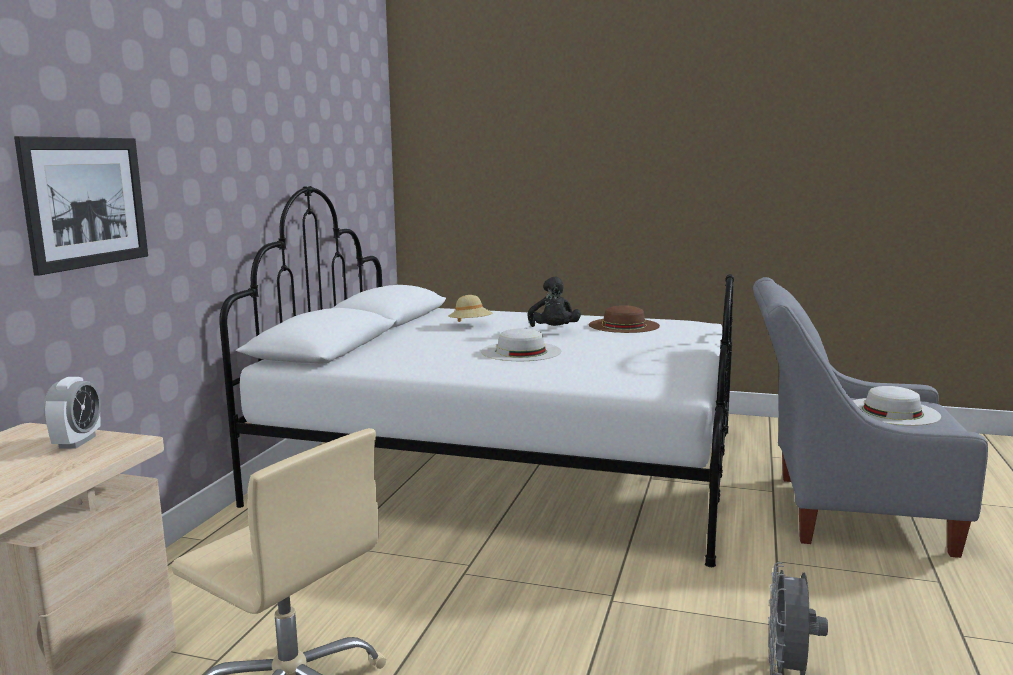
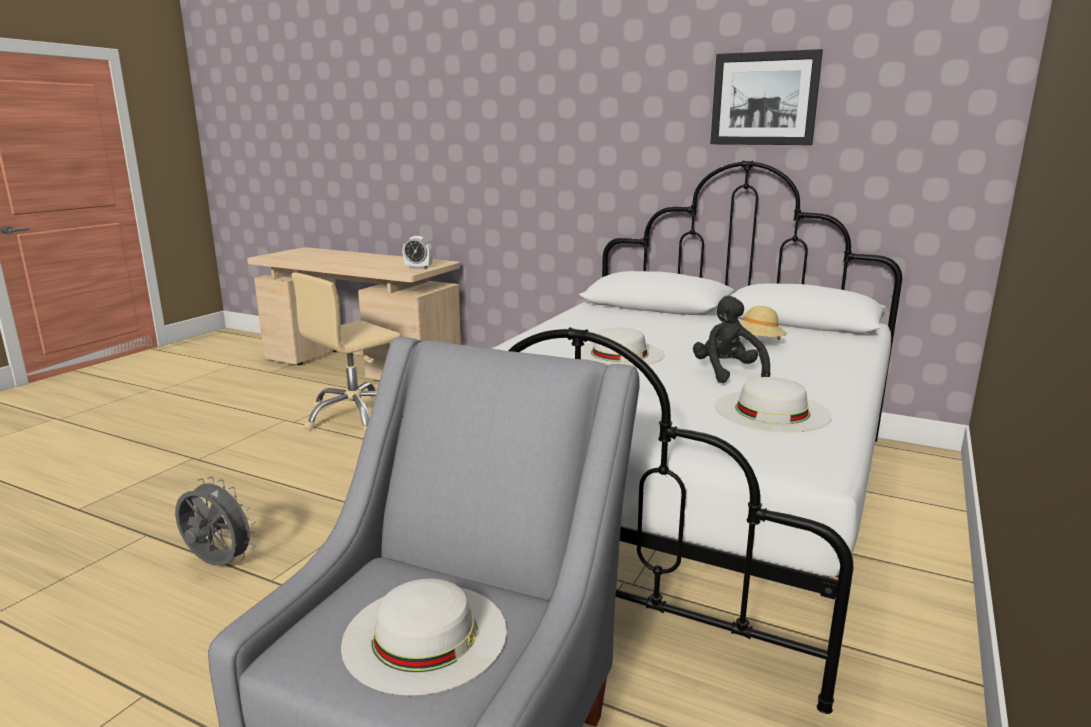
camera: 100 degrees right, 5 degrees up
picture [14,136,148,276] -> picture moved to [710,49,823,145]
black plush toy [527,276,581,327] -> black plush toy turned 75 degrees clockwise [693,296,770,383]
brown hat [589,305,660,333] -> white hat [715,377,832,432]

